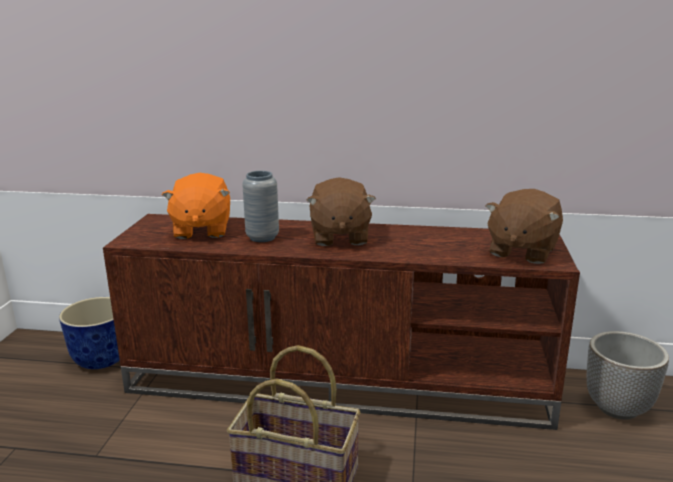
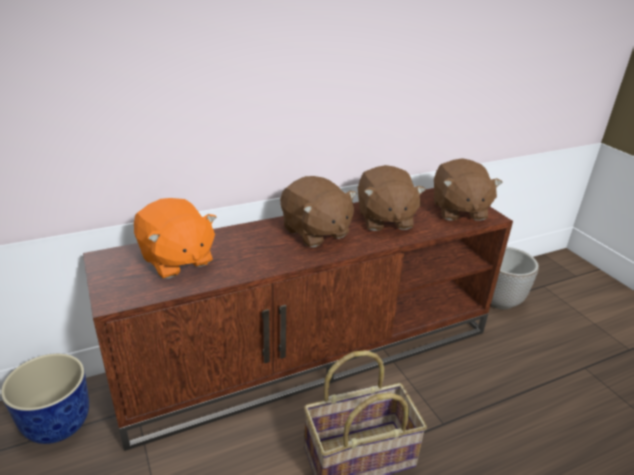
camera: 35 degrees left, 10 degrees up
grey vase [242,171,279,242] -> none
none -> brown plush toy [358,165,426,231]

